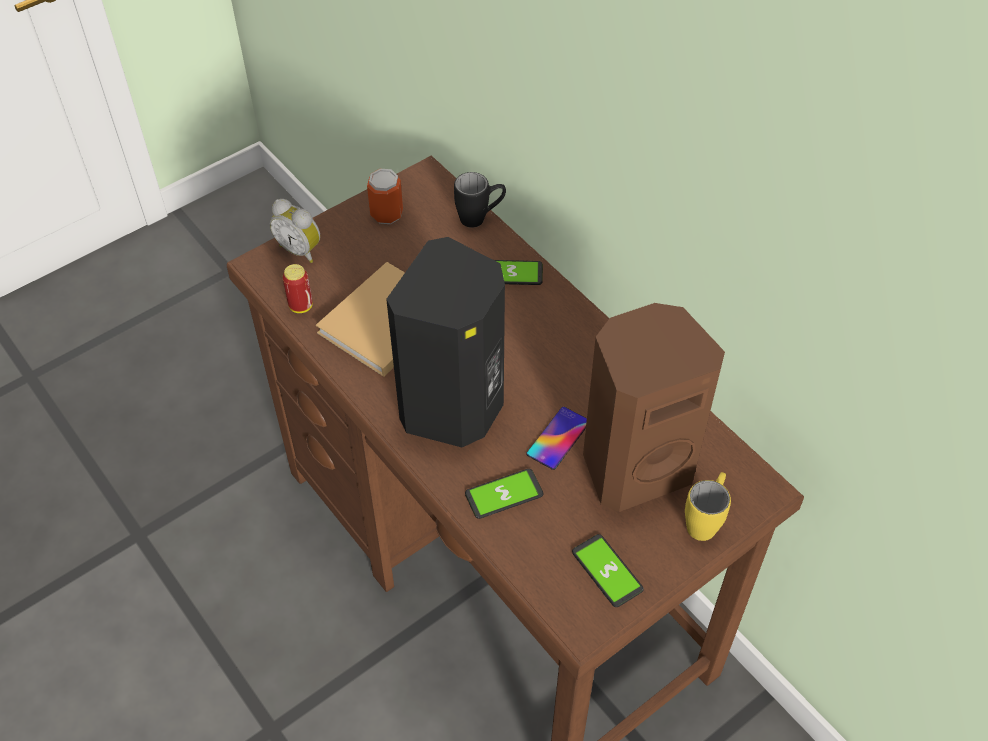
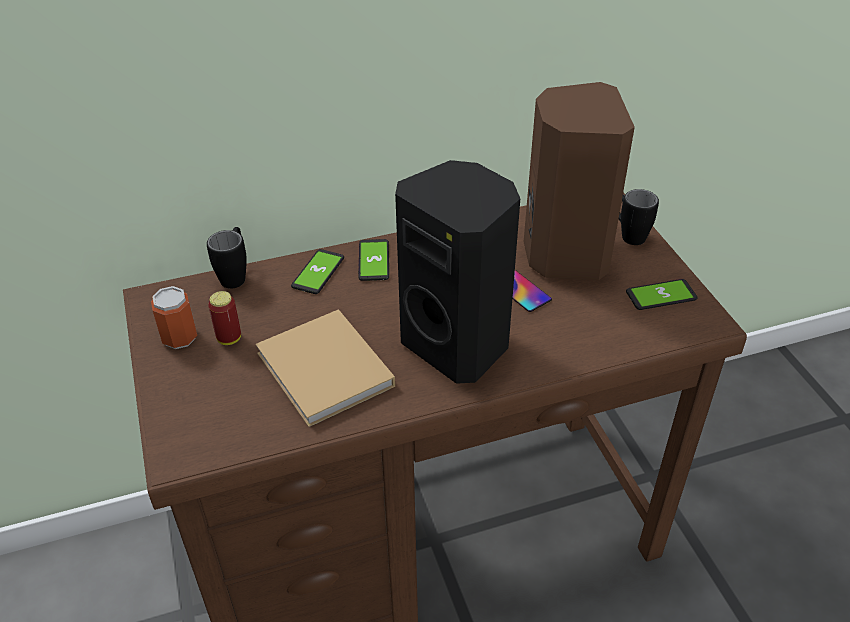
camera: 70 degrees left, 10 degrees down
alarm clock [270,199,320,263] -> none
can [283,264,313,313] -> can moved to [208,291,241,345]
phone [465,469,543,519] -> phone moved to [358,239,389,281]
yellow mug [685,472,731,541] -> black mug [619,189,659,245]

